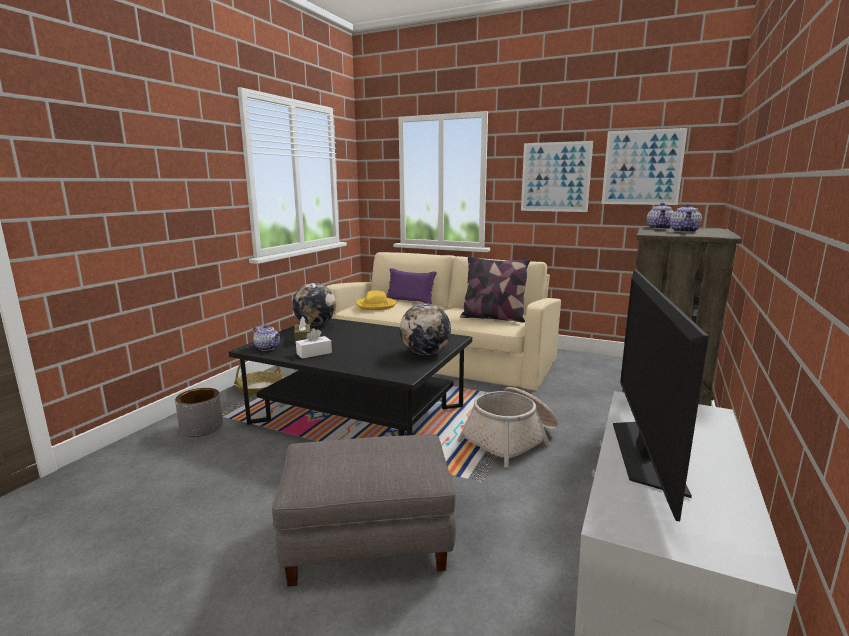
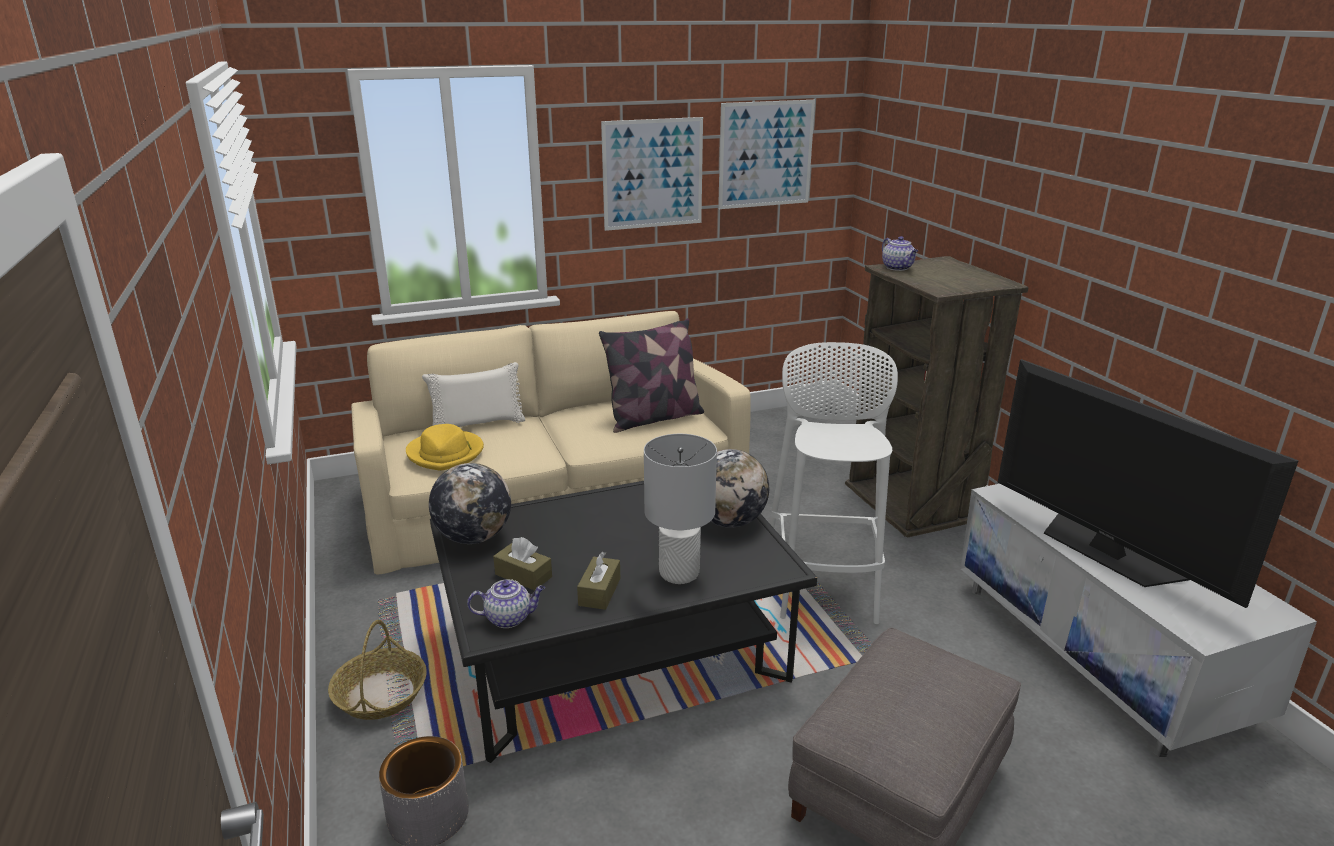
camera: 45 degrees left, 10 degrees up
white tissue box [296,328,332,359] -> brown tissue box [577,551,620,610]
purple pillow [387,268,437,304] -> white pillow [422,362,525,427]
basket [457,387,558,468] -> white stool [769,342,898,624]
teapot [670,203,702,233] -> none
none -> grey table lamp [644,434,717,584]

